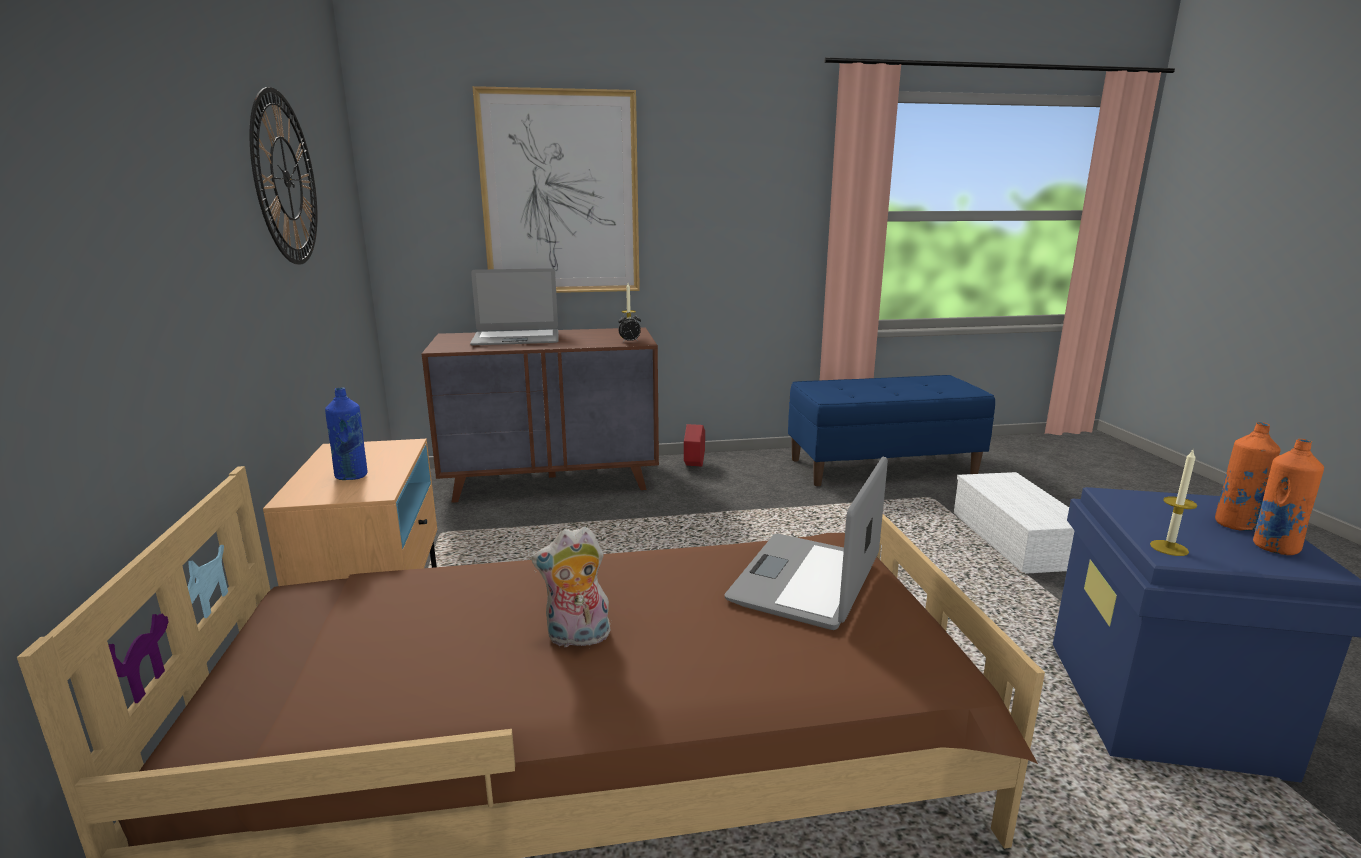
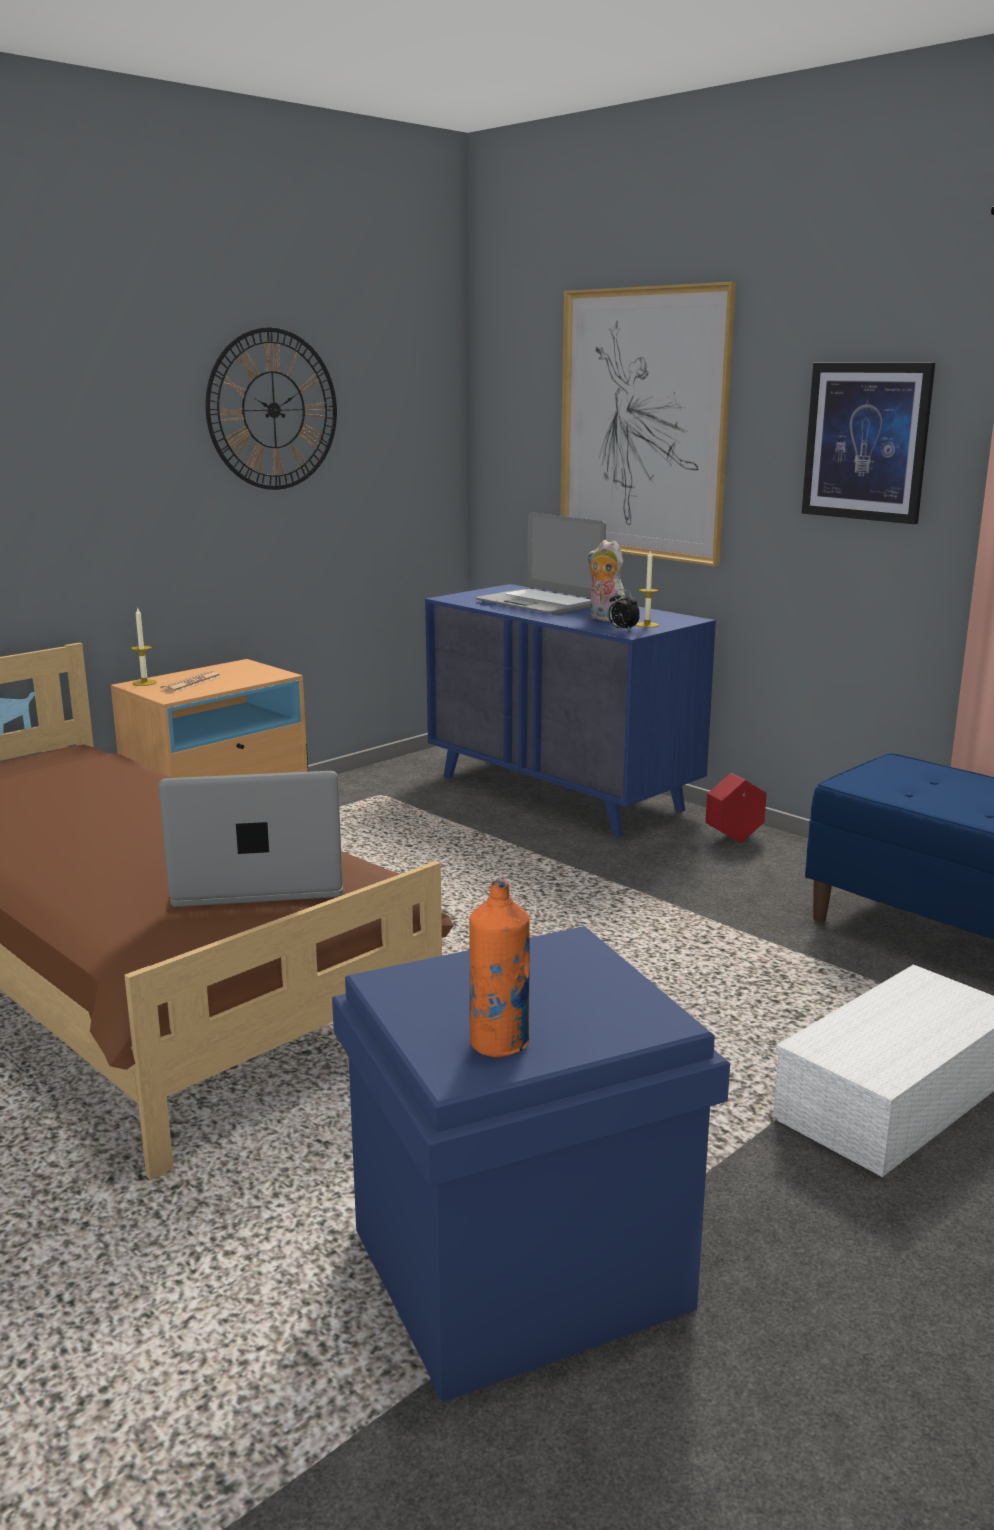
camera: 55 degrees right, 0 degrees up
blue bottle [325,388,368,480] -> newspaper [160,671,222,692]
brown dresser [421,327,659,503] -> blue dresser [425,584,716,837]
plush toy [531,526,610,647] -> plush toy moved to [588,540,626,622]
candle [1150,450,1198,556] -> candle moved to [131,607,157,686]
orange bottle [1215,422,1281,531] -> none
none -> picture [802,363,935,524]

